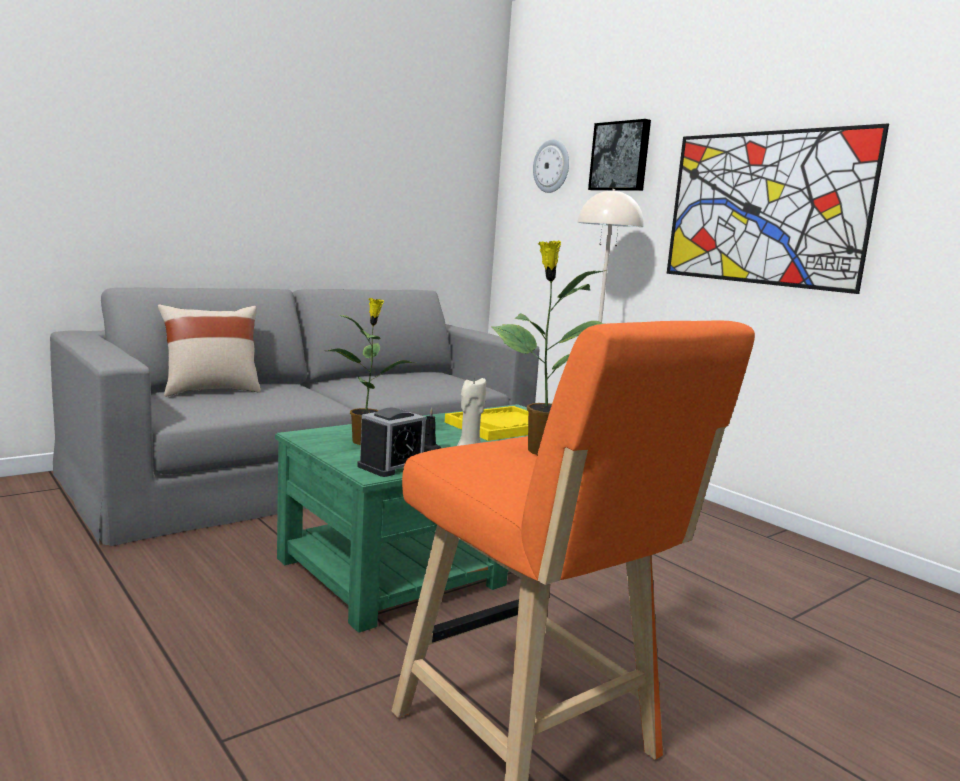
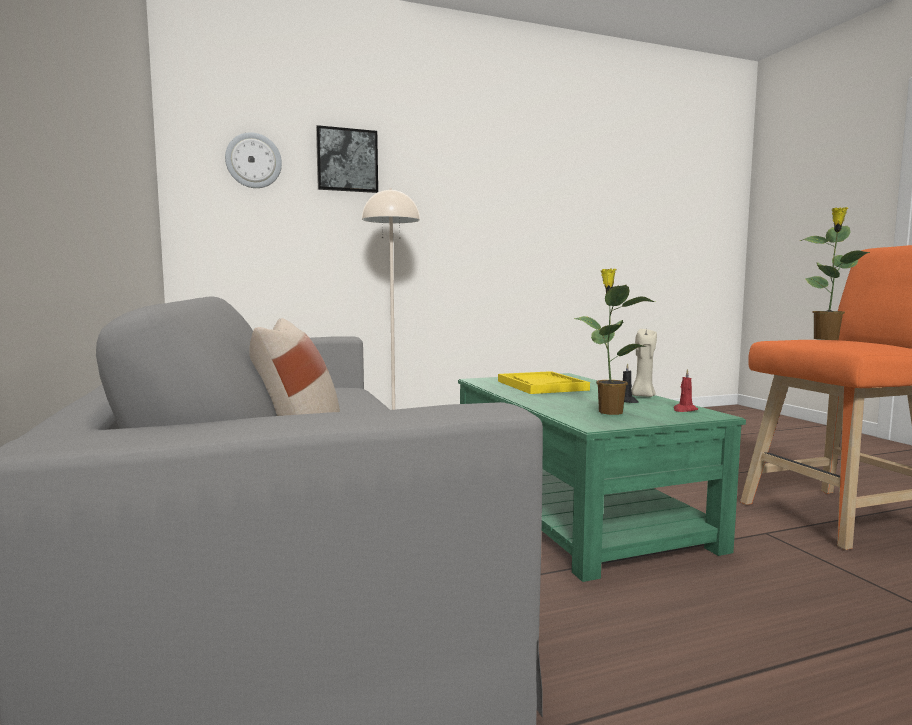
camera: 70 degrees left, 5 degrees down
alarm clock [357,408,426,477] -> red candle [673,369,698,412]
picture [667,123,889,294] -> none

